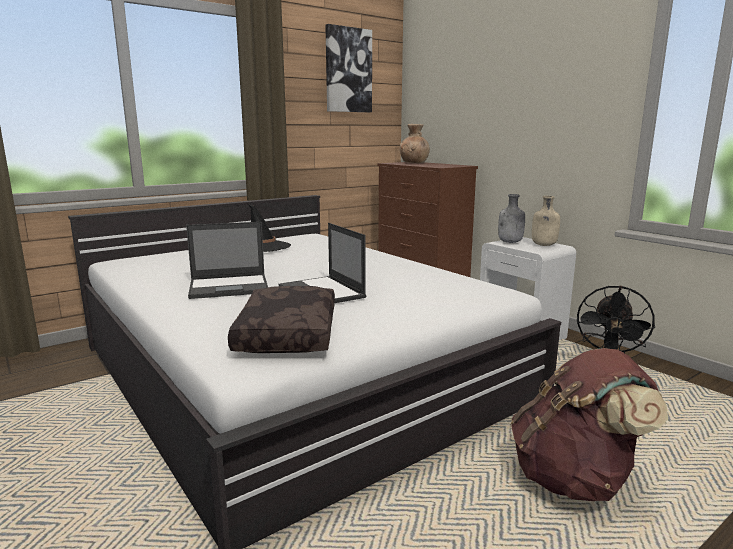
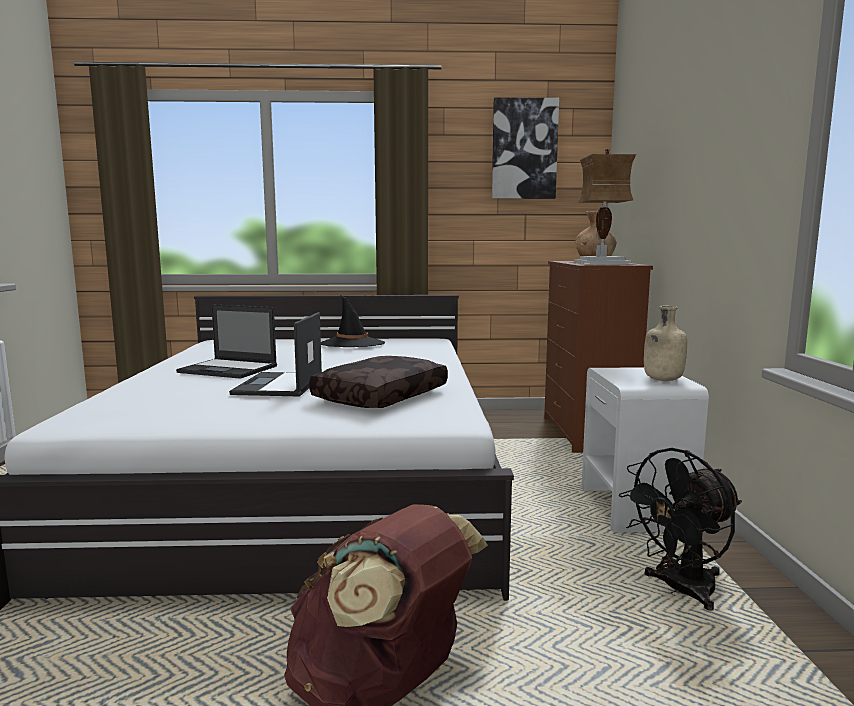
camera: 35 degrees right, 5 degrees down
brown pillow [228,286,335,353] -> brown pillow moved to [309,356,448,408]
grey bottle [498,194,525,243] -> none
none -> table lamp [569,149,637,265]

